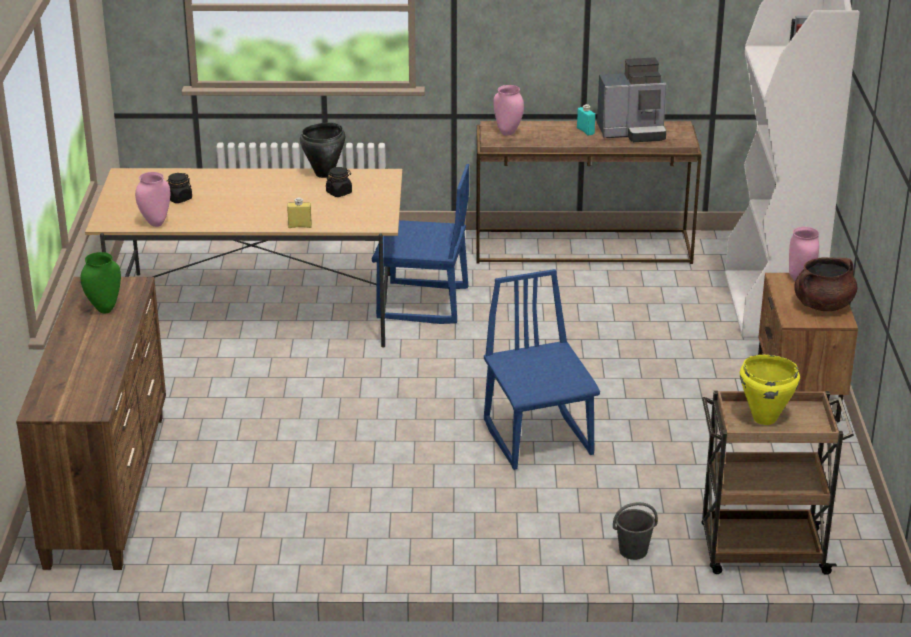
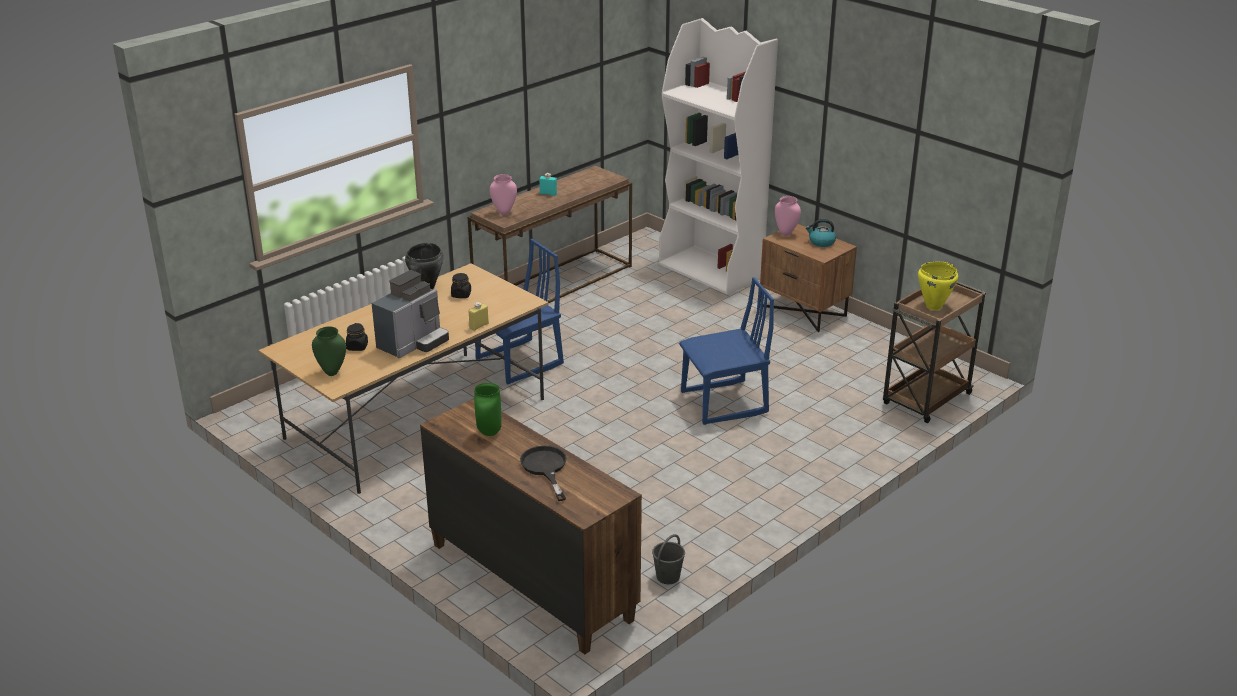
camera: 45 degrees left, 0 degrees up
pink vase [135,172,170,227] -> none
blue chair [484,269,600,470] -> blue chair turned 135 degrees clockwise [679,277,774,425]
coffee machine [597,57,667,142] -> coffee machine moved to [372,270,449,358]
grey bucket [613,502,658,560] -> grey bucket moved to [652,534,685,584]
brown cooking pot [794,257,857,311] -> kettle [806,219,836,247]
none -> green vase [312,327,346,376]
none -> black frying pan [520,446,567,501]

